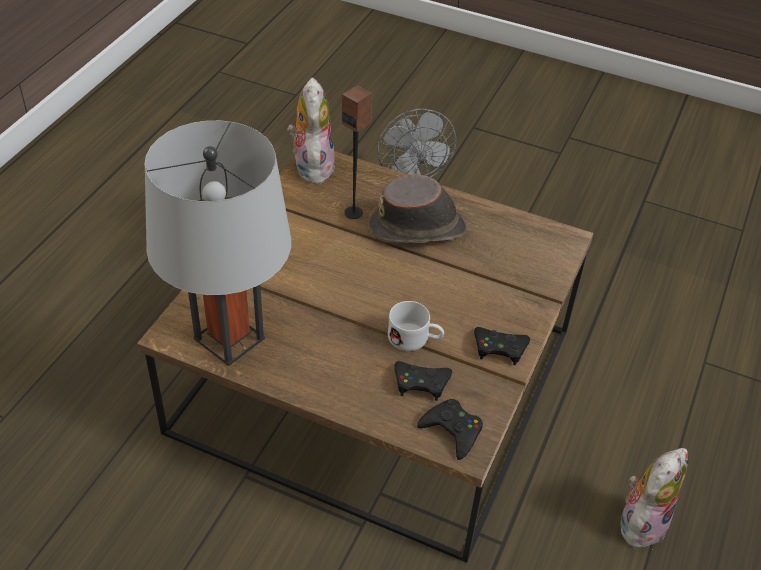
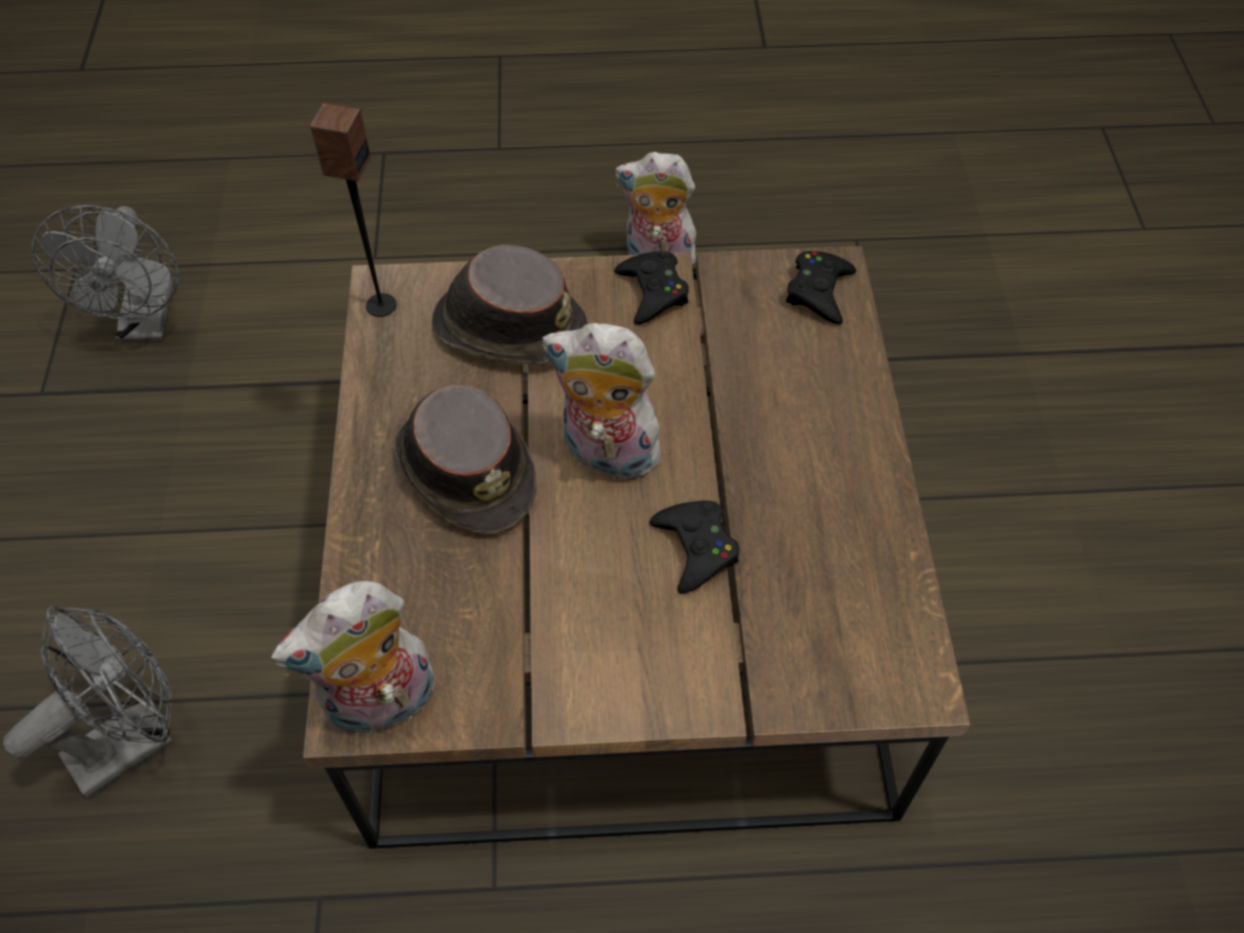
camera: 115 degrees left, 10 degrees up
grey table lamp [144,120,291,366] -> none
speaker [342,85,372,219] -> speaker moved to [310,103,396,317]
white mug [388,301,444,351] -> none
black game controller [394,361,452,401] -> black game controller moved to [649,501,740,594]
none -> grey fan [32,205,179,342]
none -> brown hat [432,245,588,365]
none -> plush toy [542,323,671,485]

